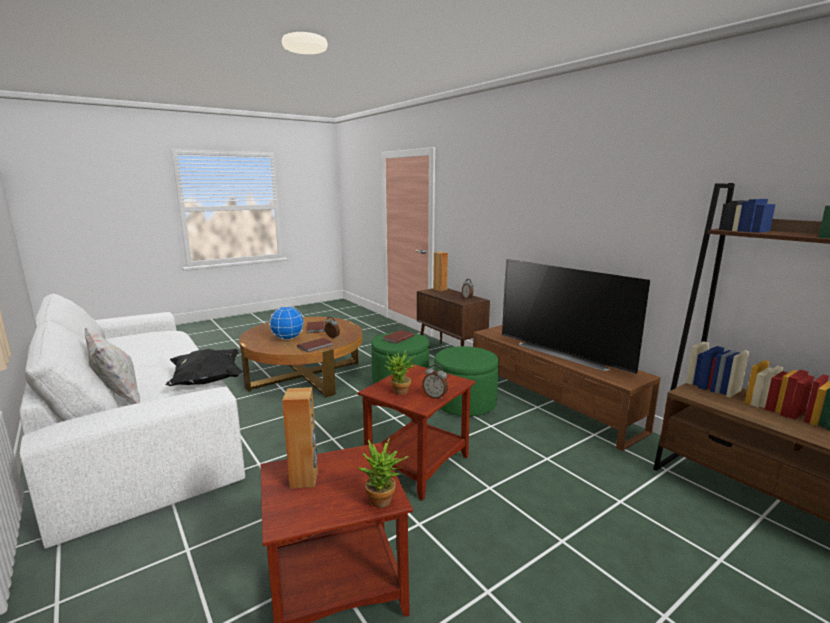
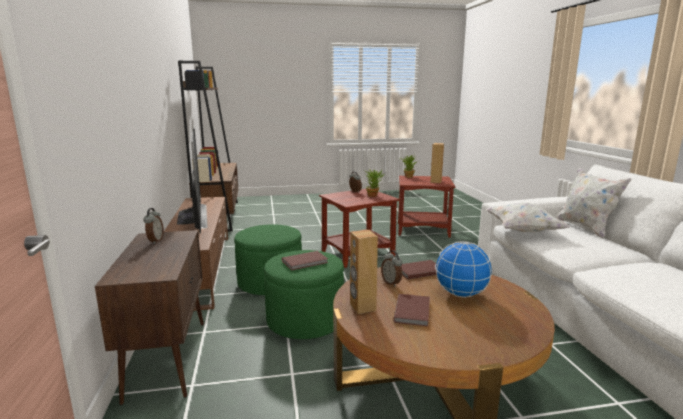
camera: 155 degrees left, 0 degrees up
black pillow [165,349,243,386] -> white pillow [486,202,570,232]
brown speaker [433,252,448,291] -> brown speaker moved to [350,230,378,314]

